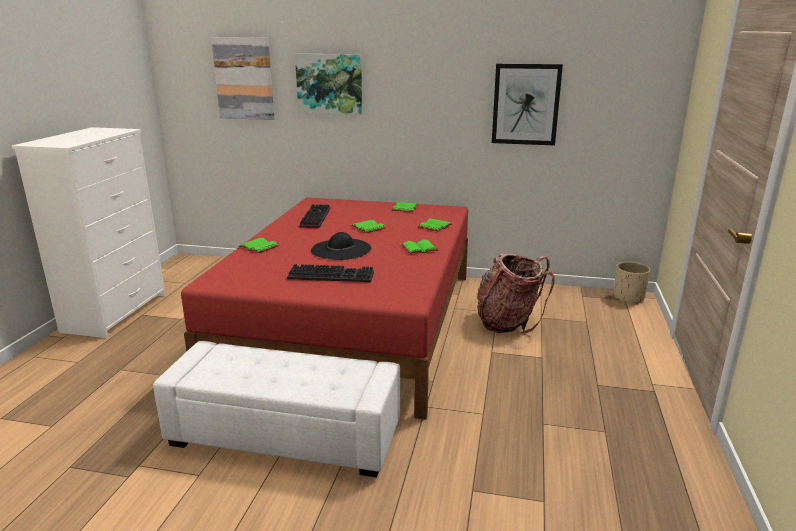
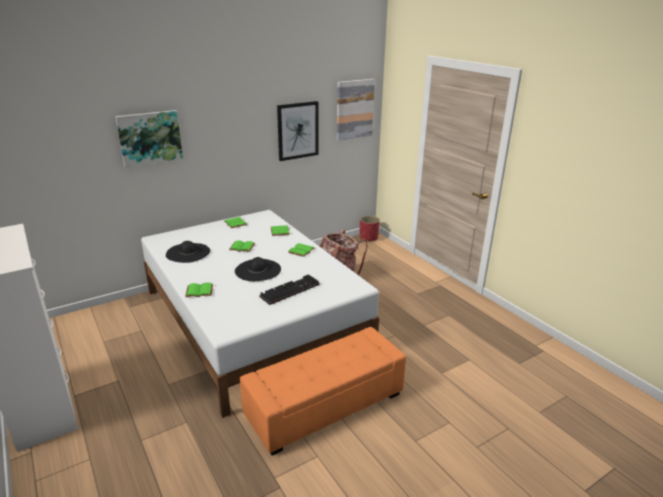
camera: 45 degrees left, 5 degrees up
white ottoman [153,341,400,478] -> orange ottoman [240,327,406,456]
red bed [181,197,468,420] -> white bed [141,210,379,418]
picture [211,37,274,120] -> picture moved to [337,79,375,141]
keyboard [299,204,330,228] -> black hat [166,241,210,263]
beige planter [614,262,651,304] -> red planter [360,216,380,241]

